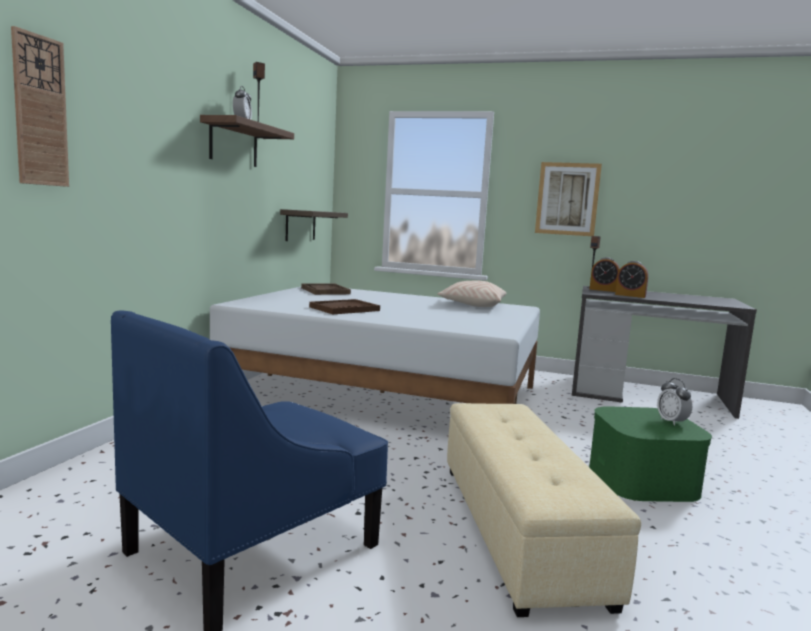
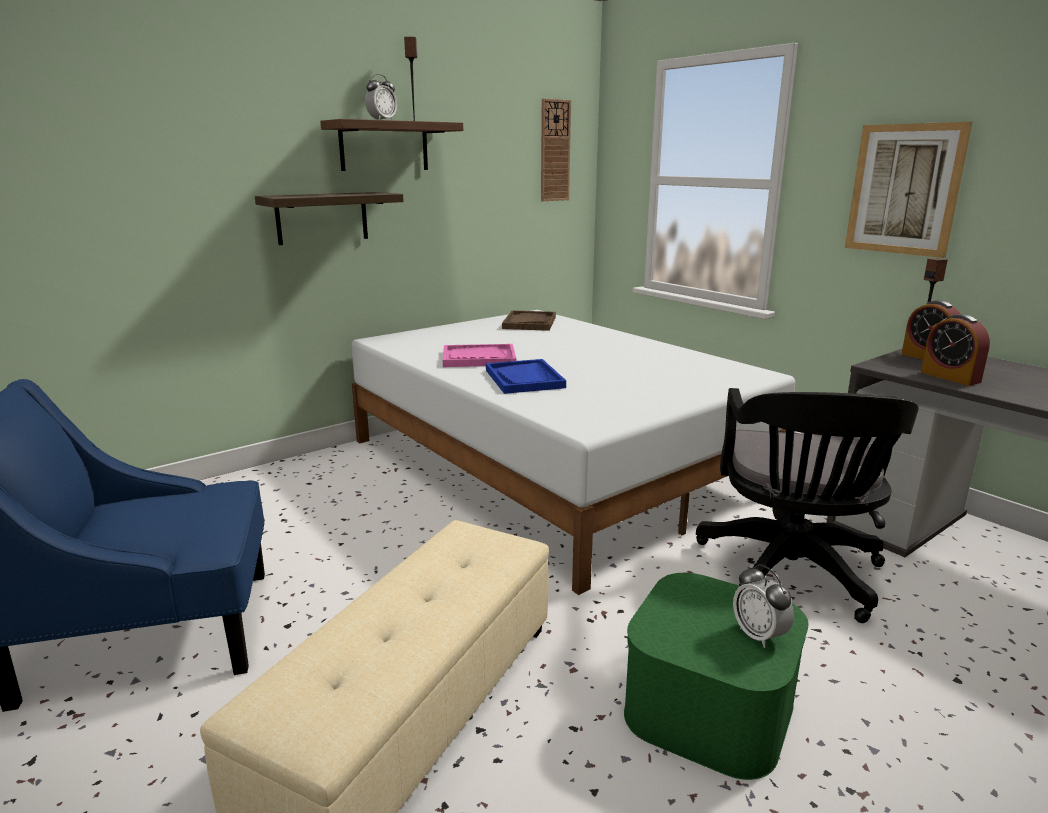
camera: 35 degrees right, 10 degrees up
wall clock [11,26,69,187] -> wall clock moved to [541,99,571,201]
shelf [280,209,348,241] -> shelf moved to [255,192,404,245]
brown tray [309,299,380,314] -> pink tray [443,344,516,367]
beige pillow [437,281,506,307] -> none
alarm clock [657,378,692,426] -> alarm clock turned 45 degrees counterclockwise [733,564,794,648]
none -> blue tray [486,359,566,394]
none -> black office chair [696,388,919,623]

